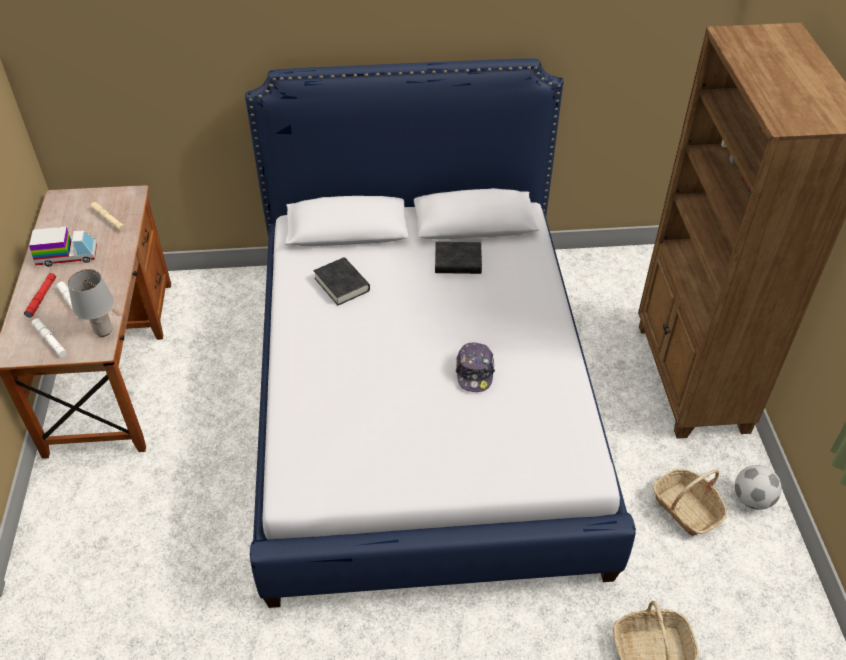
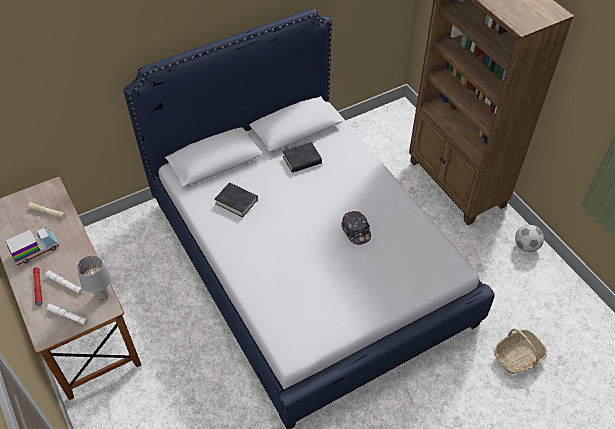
camera: 25 degrees left, 5 degrees up
basket [653,469,727,536] -> none

